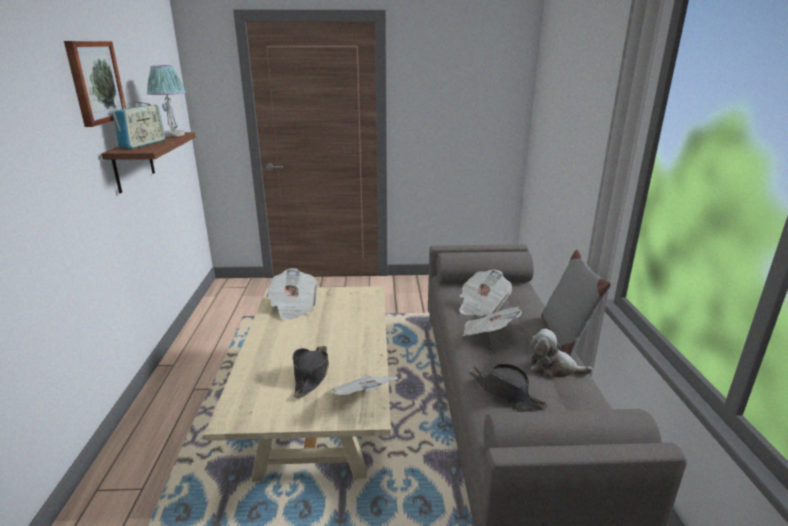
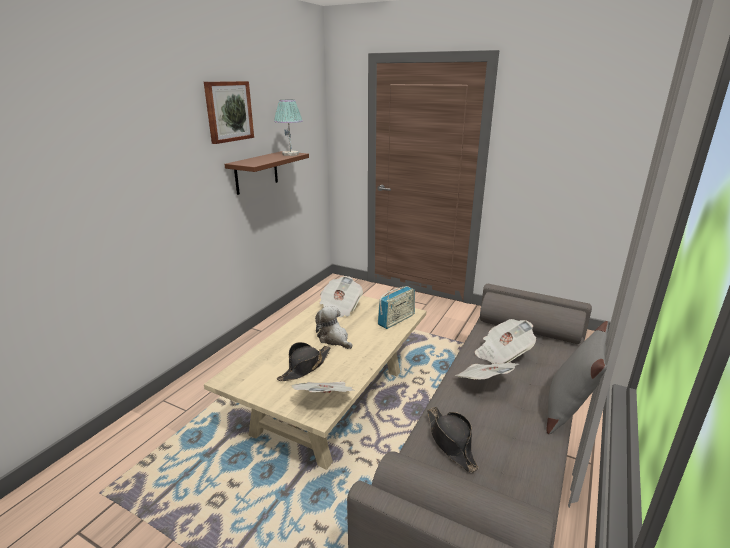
camera: 30 degrees right, 0 degrees up
radio [113,100,165,149] -> radio moved to [378,286,415,329]
plush toy [530,329,593,378] -> plush toy moved to [315,306,352,349]

